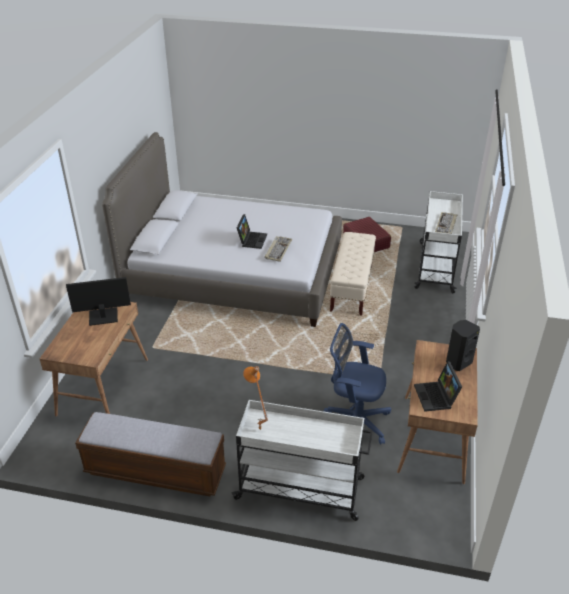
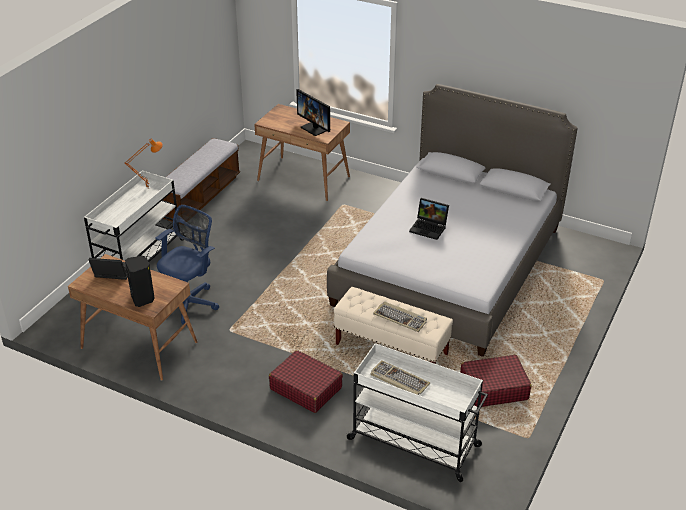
camera: 105 degrees right, 0 degrees up
monitor [66,277,131,326] -> monitor turned 135 degrees clockwise [296,89,330,136]
keyboard [265,236,292,262] -> keyboard moved to [373,301,427,332]
none -> red suitcase [269,350,343,413]

